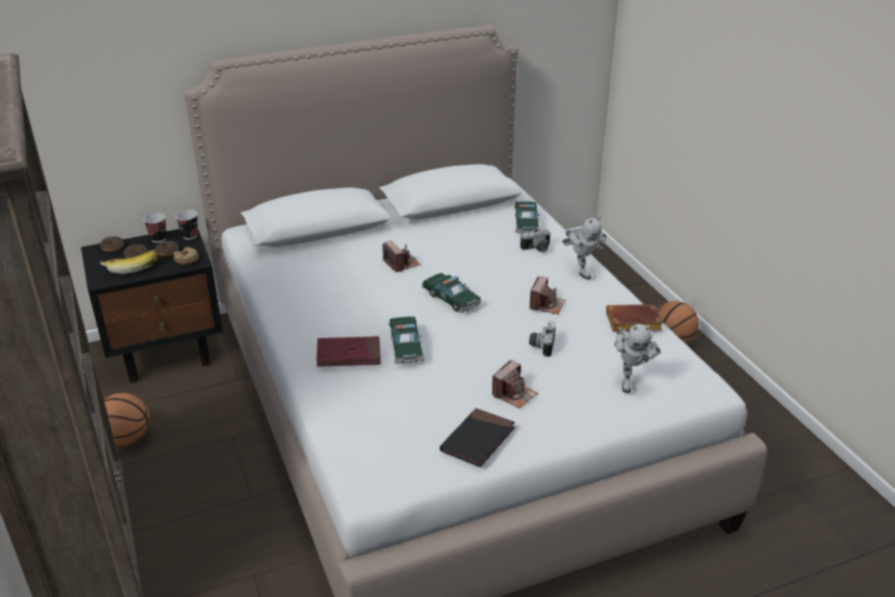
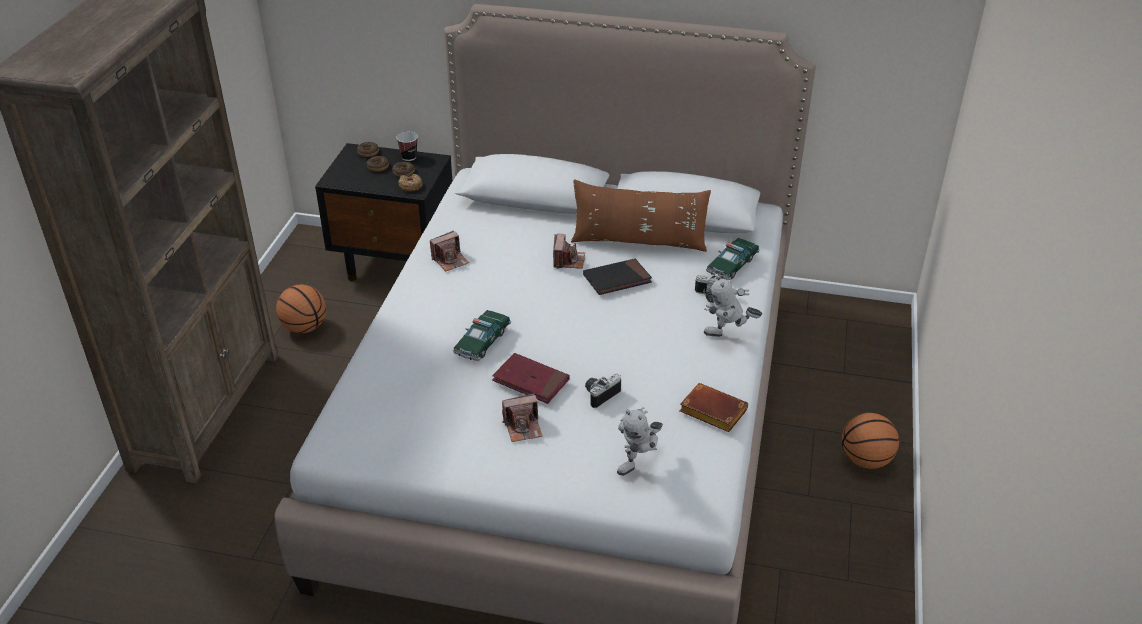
camera: 35 degrees right, 5 degrees up
banana [100,250,158,274] -> none
cup [175,210,198,240] -> none
red book [317,336,381,367] -> red book moved to [492,353,570,404]
toy car [422,273,482,313] -> none
black book [440,408,515,467] -> black book moved to [583,258,652,295]
camera [529,276,566,314] -> camera moved to [430,231,469,271]
toy robot [562,216,606,279] -> toy robot turned 75 degrees clockwise [704,275,762,337]
none -> brown pillow [571,180,711,252]

